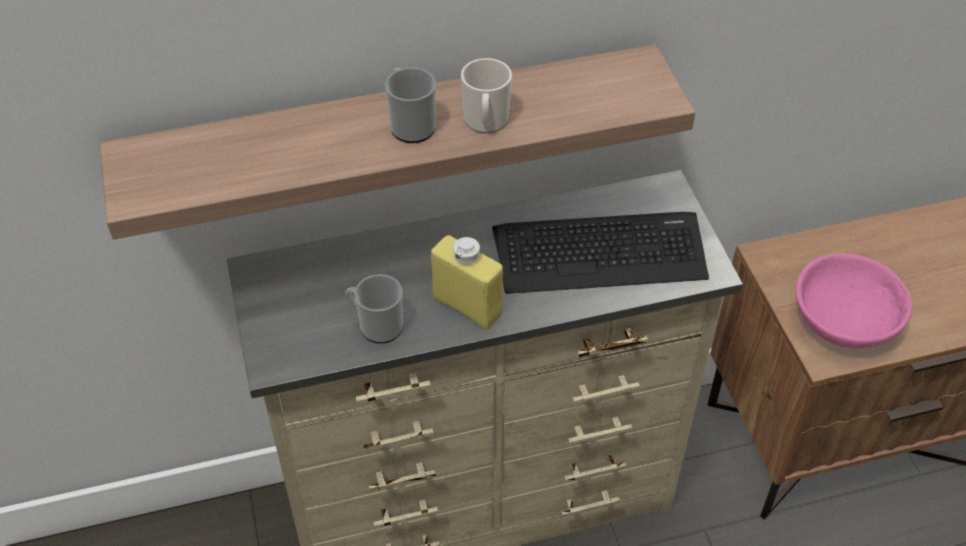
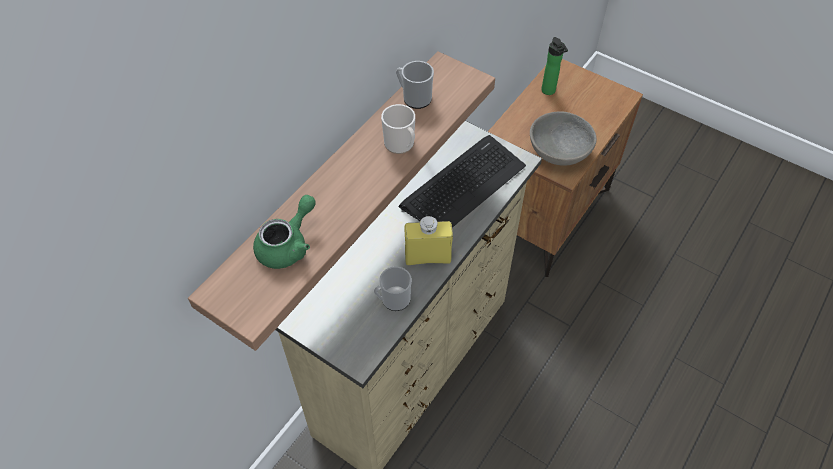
camera: 40 degrees left, 5 degrees up
mug [385,68,436,143] -> mug moved to [396,61,434,109]
pink bowl [796,253,912,348] -> grey bowl [530,111,597,166]
none -> green teapot [253,195,316,269]
none -> bottle [541,37,568,95]

